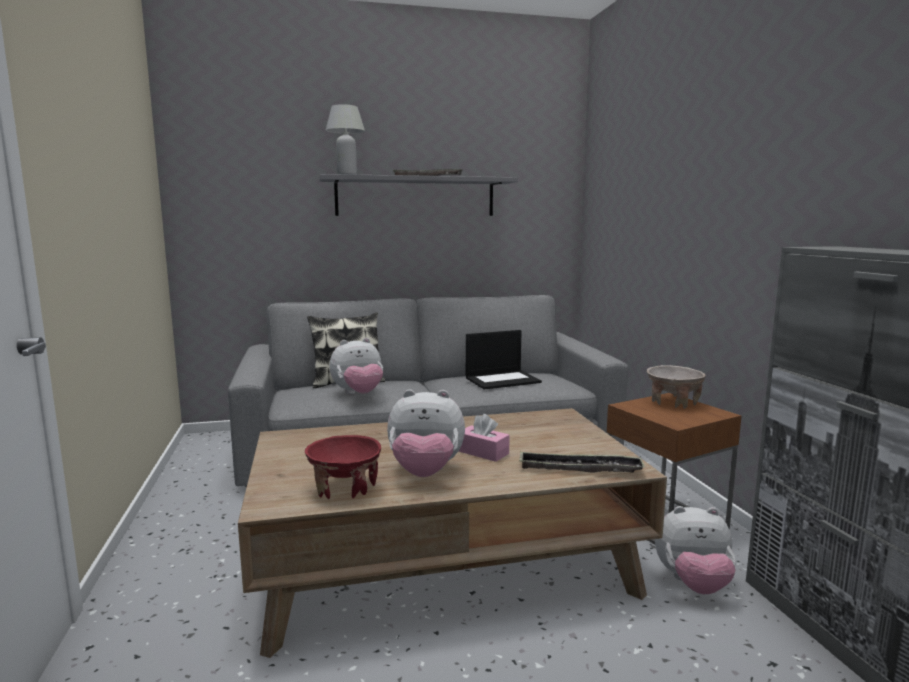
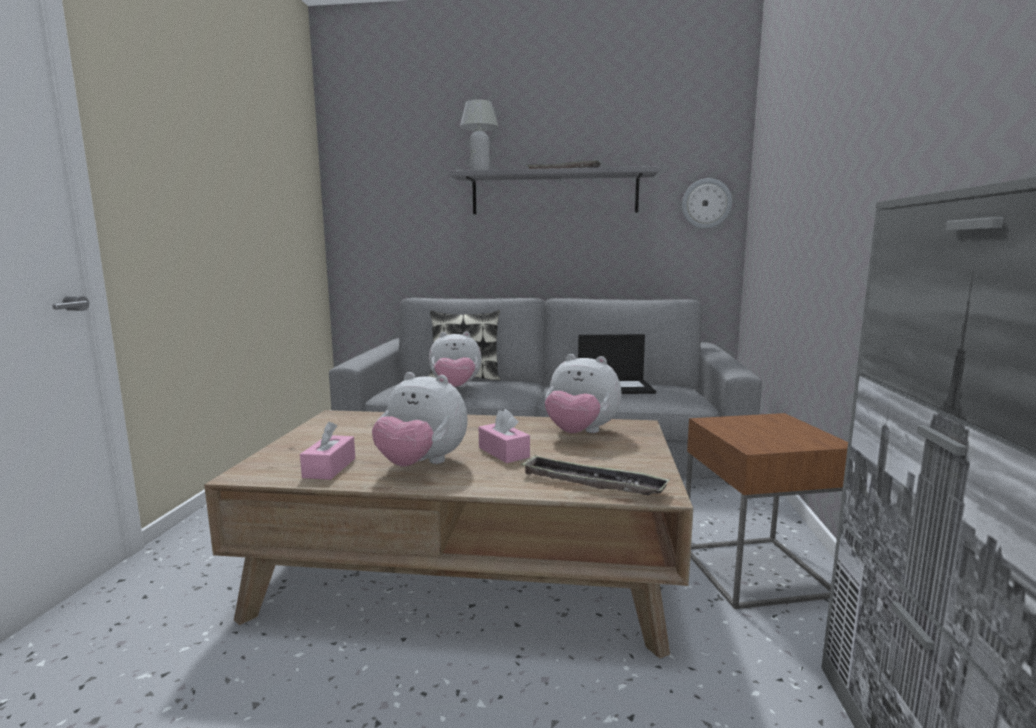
camera: 20 degrees right, 0 degrees up
red bowl [305,435,381,499] -> pink tissue box [300,422,355,480]
beige bowl [647,365,706,409] -> none
plush toy [655,506,736,594] -> plush toy moved to [545,354,622,433]
none -> wall clock [682,178,732,229]

